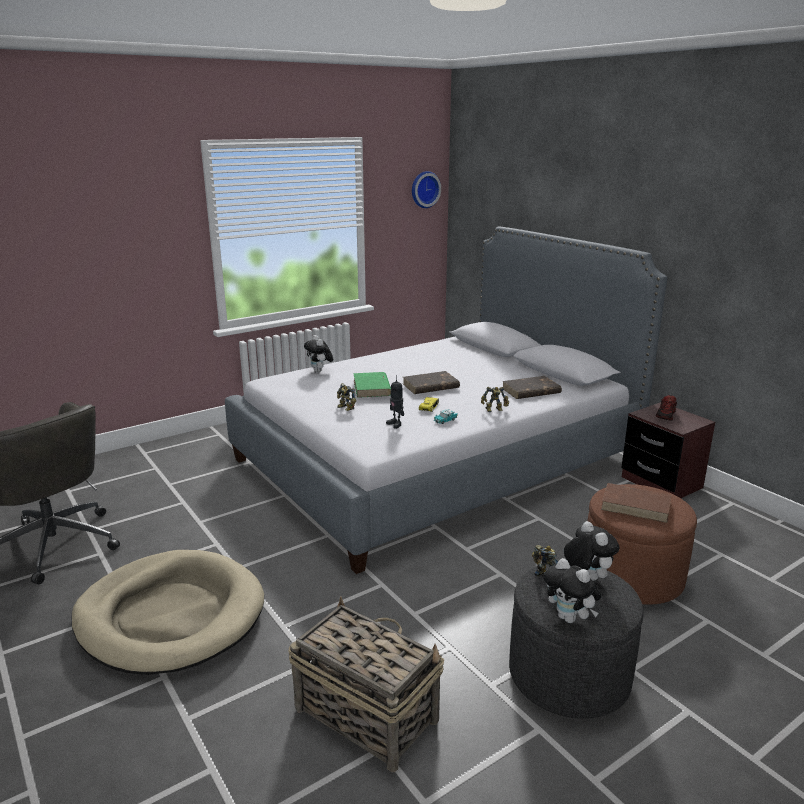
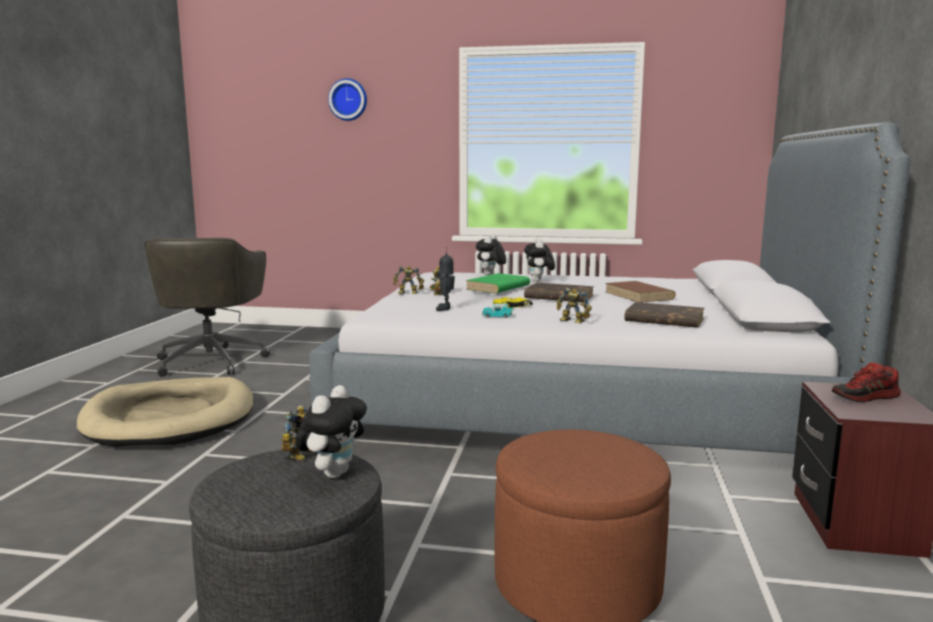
camera: 45 degrees right, 10 degrees down
basket [289,597,444,772] -> none
wall clock [412,171,441,208] -> wall clock moved to [328,78,367,121]
plush toy [544,558,601,623] -> plush toy moved to [524,238,555,282]
brown book [601,483,671,523] -> brown book moved to [606,281,676,302]
none -> toy robot [393,266,424,294]

